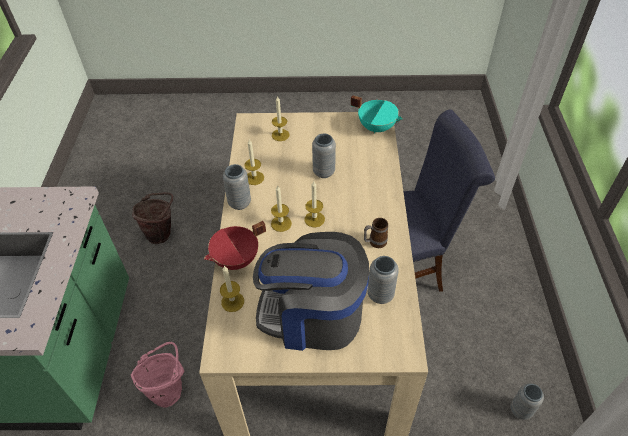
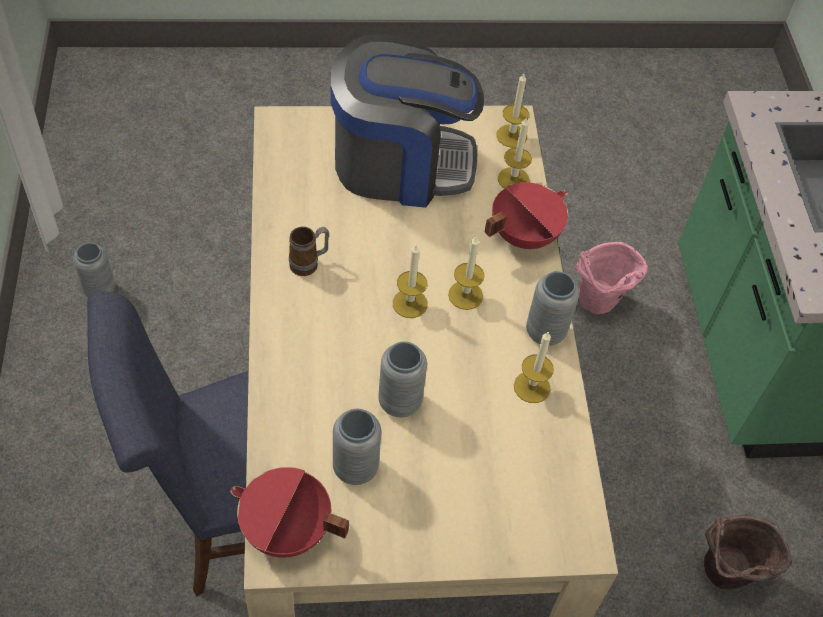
camera: 170 degrees right, 5 degrees up
candle [272,96,290,141] -> candle moved to [496,74,530,148]
turquoise cooking pot [351,95,403,134] -> red cooking pot [230,467,349,558]
grey vase [368,256,399,304] -> grey vase moved to [333,409,381,485]

